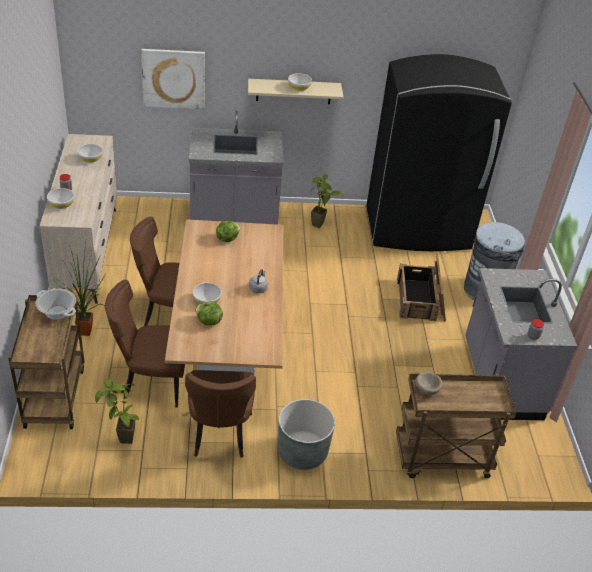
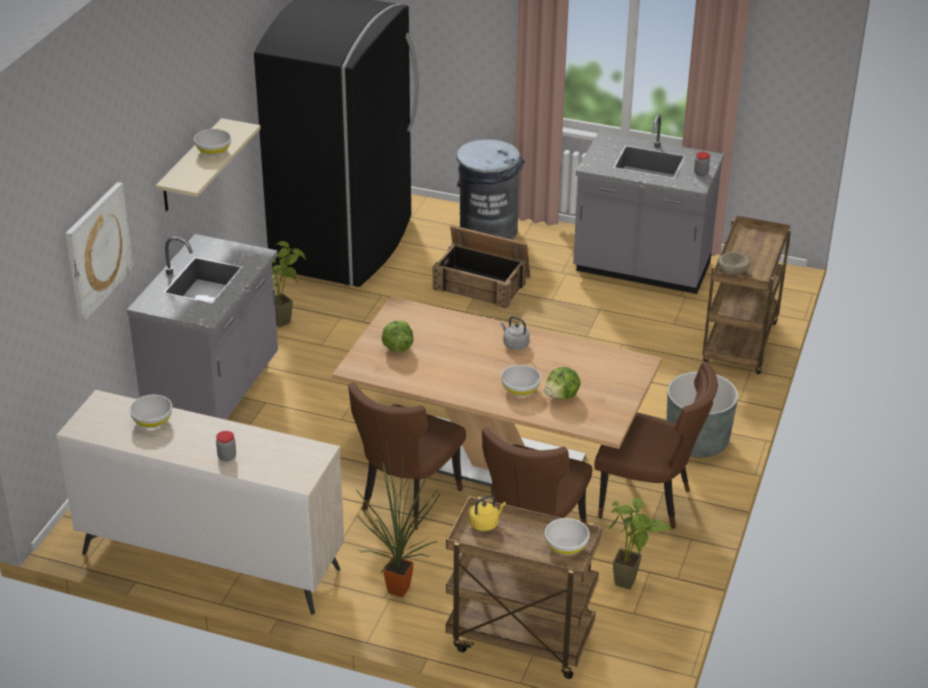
camera: 65 degrees left, 5 degrees down
cooking pot [36,288,76,320] -> yellow kettle [469,495,506,531]
white bowl [47,188,74,209] -> white bowl moved to [545,518,590,555]

